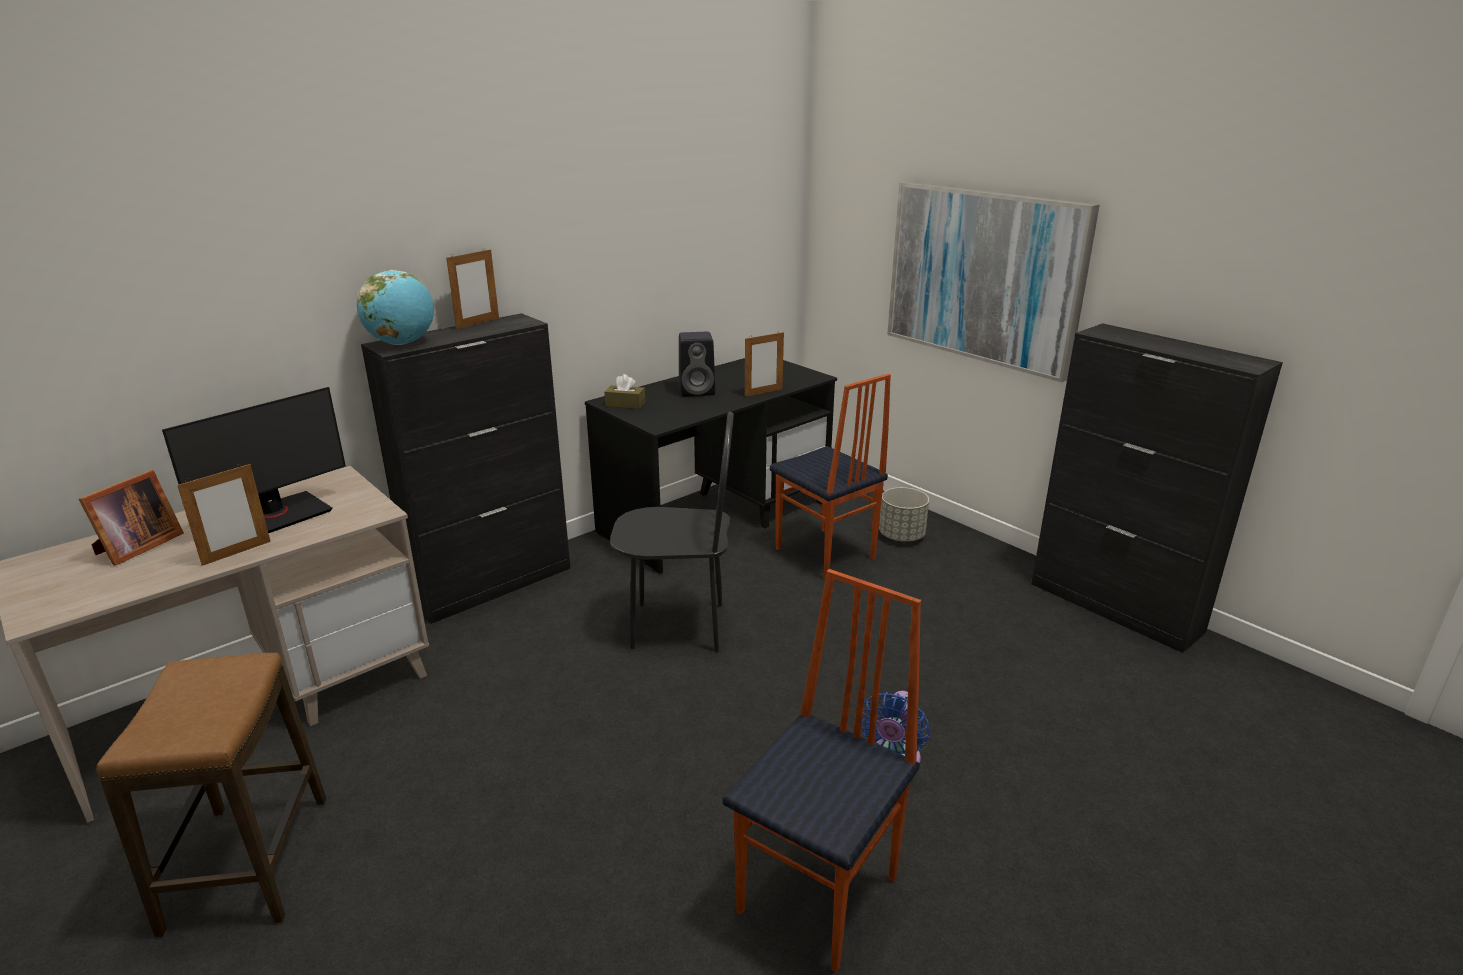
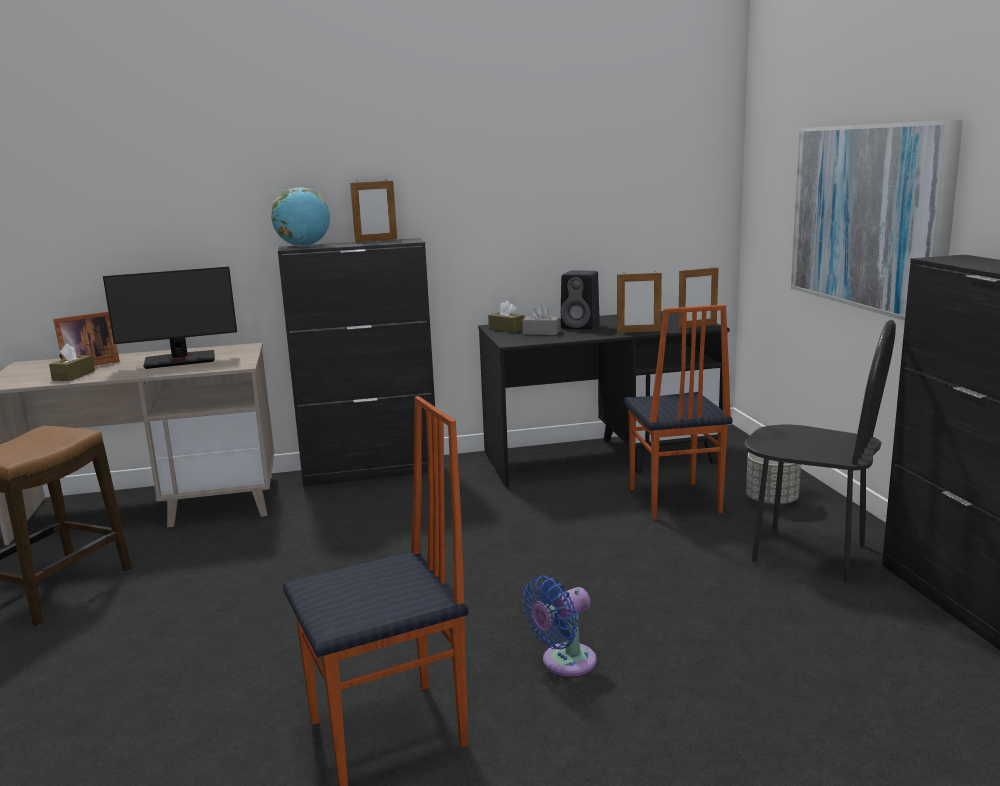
camera: 30 degrees right, 10 degrees down
picture frame [177,464,271,566] -> picture frame moved to [678,267,719,329]
black chair [610,412,734,652] -> black chair moved to [745,320,896,583]
none -> brown tissue box [49,343,95,381]
none -> grey tissue box [522,304,560,335]

